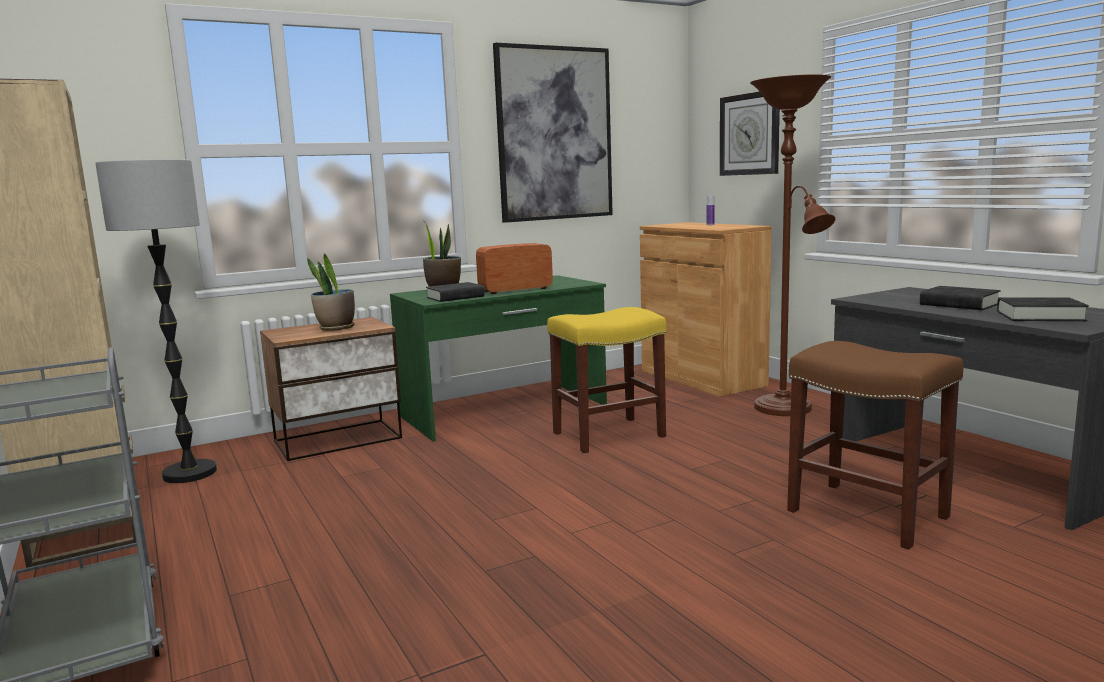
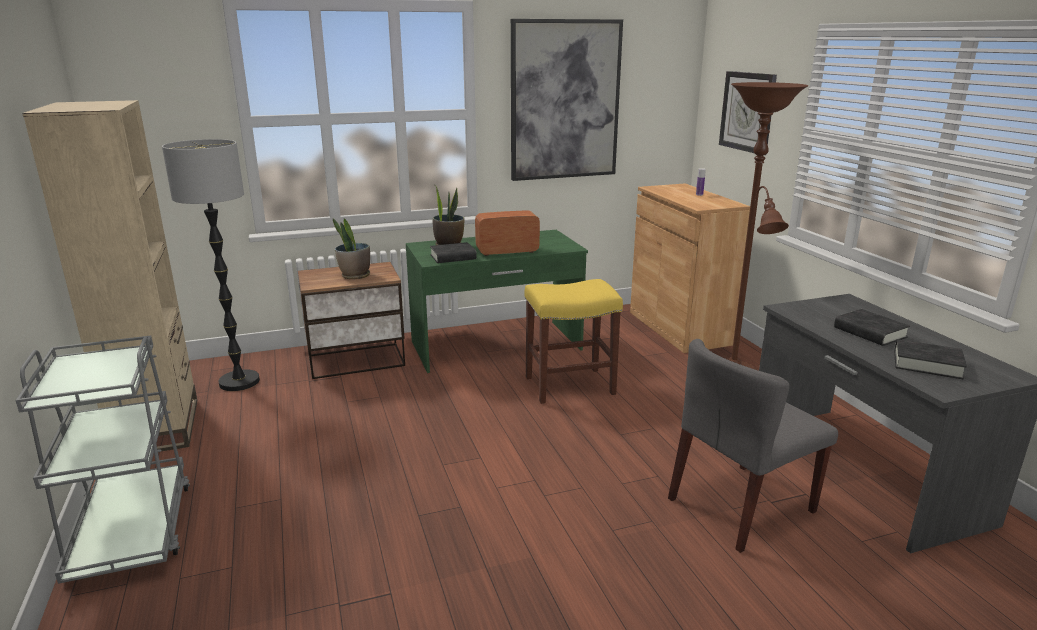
camera: 10 degrees right, 10 degrees up
brown stool [787,341,963,550] -> grey chair [668,339,838,553]

